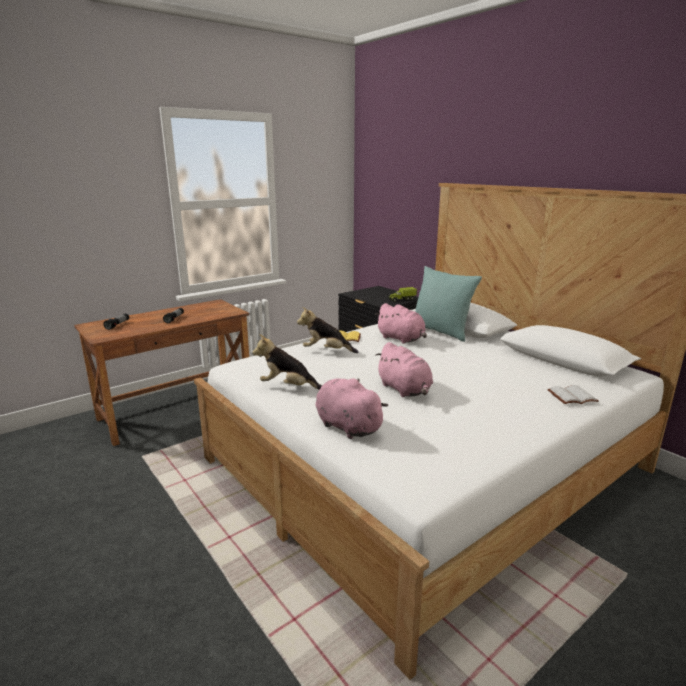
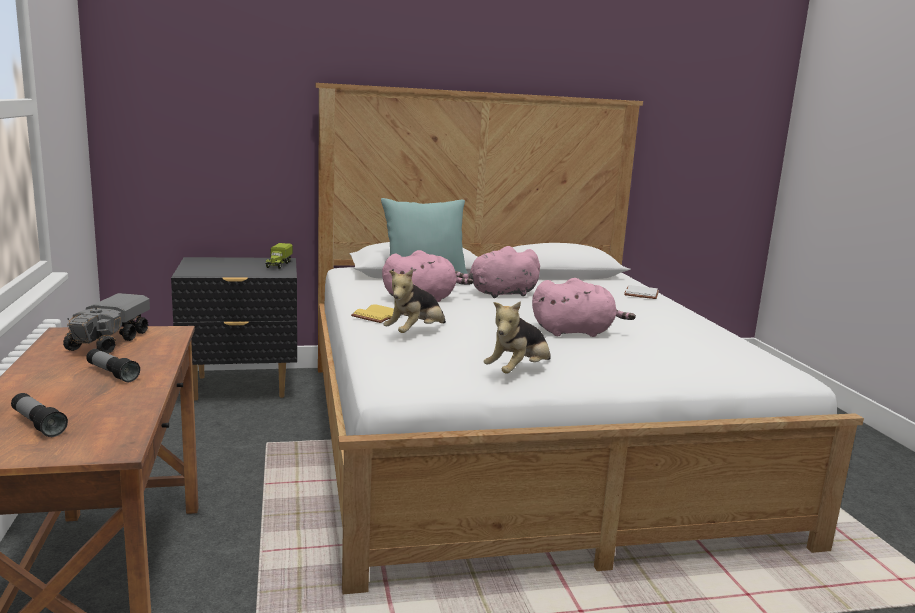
camera: 65 degrees left, 5 degrees down
pink plush toy [315,378,388,439] -> pink plush toy moved to [455,246,540,298]
none -> toy truck [63,293,150,354]

